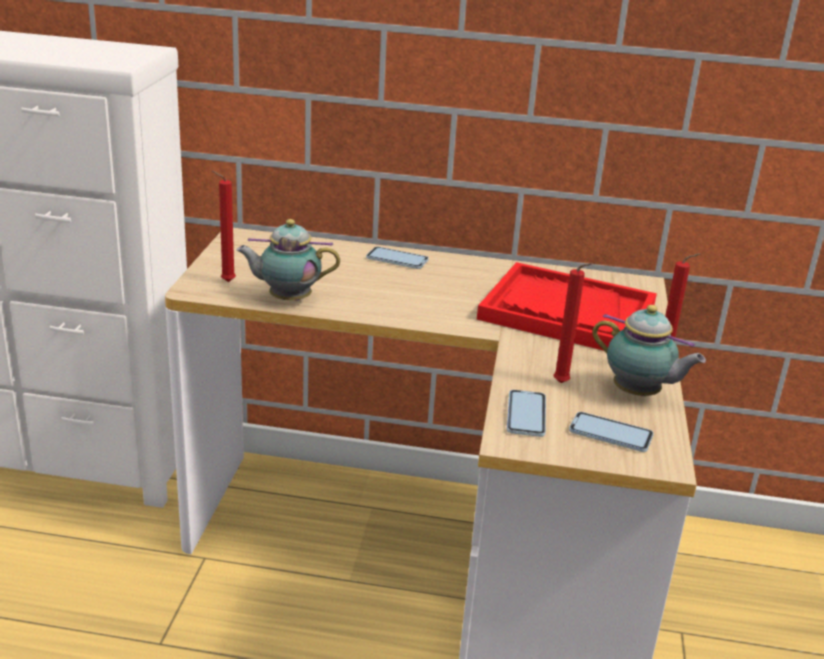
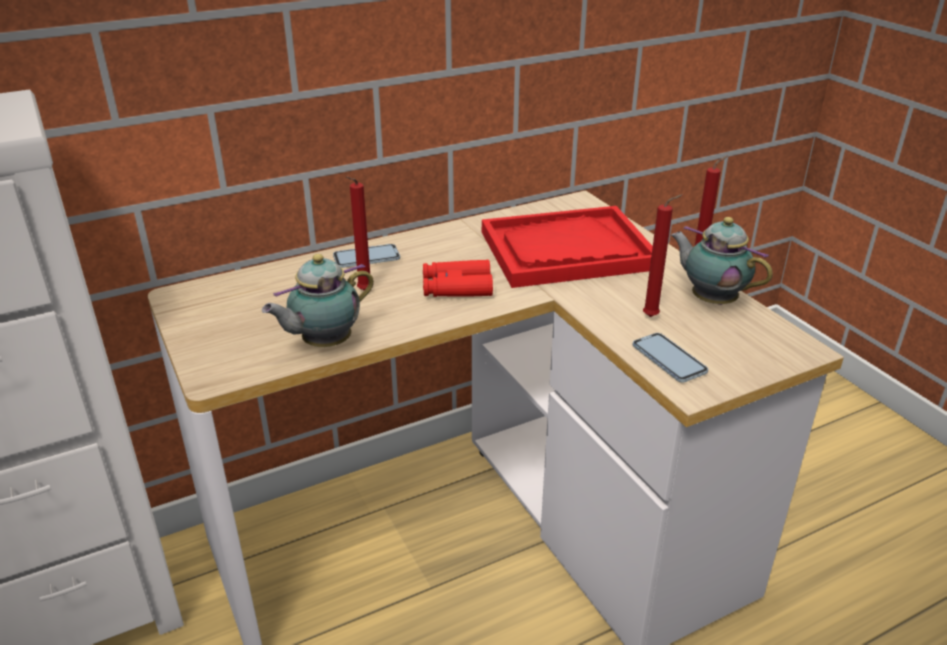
camera: 35 degrees left, 5 degrees up
red candle [212,171,236,282] -> red candle moved to [346,177,370,290]
phone [569,412,654,452] -> none
teapot [592,305,706,396] -> teapot turned 135 degrees counterclockwise [671,217,773,305]
none -> red binoculars [423,260,493,297]

